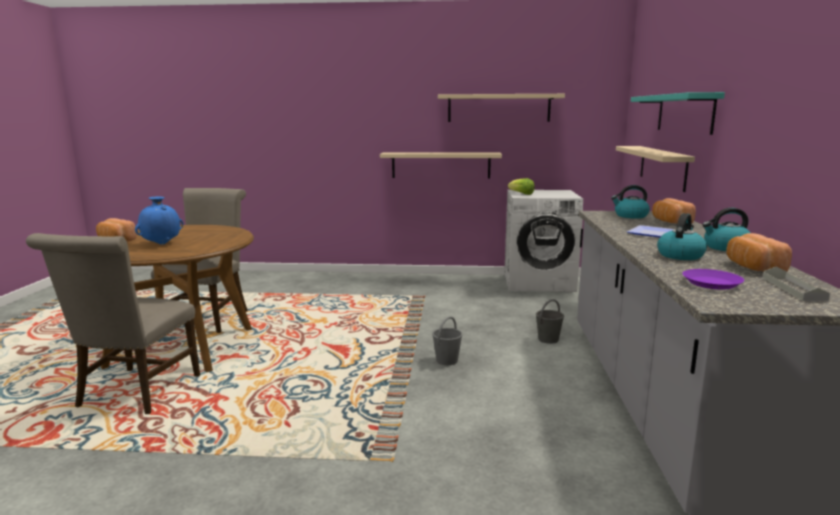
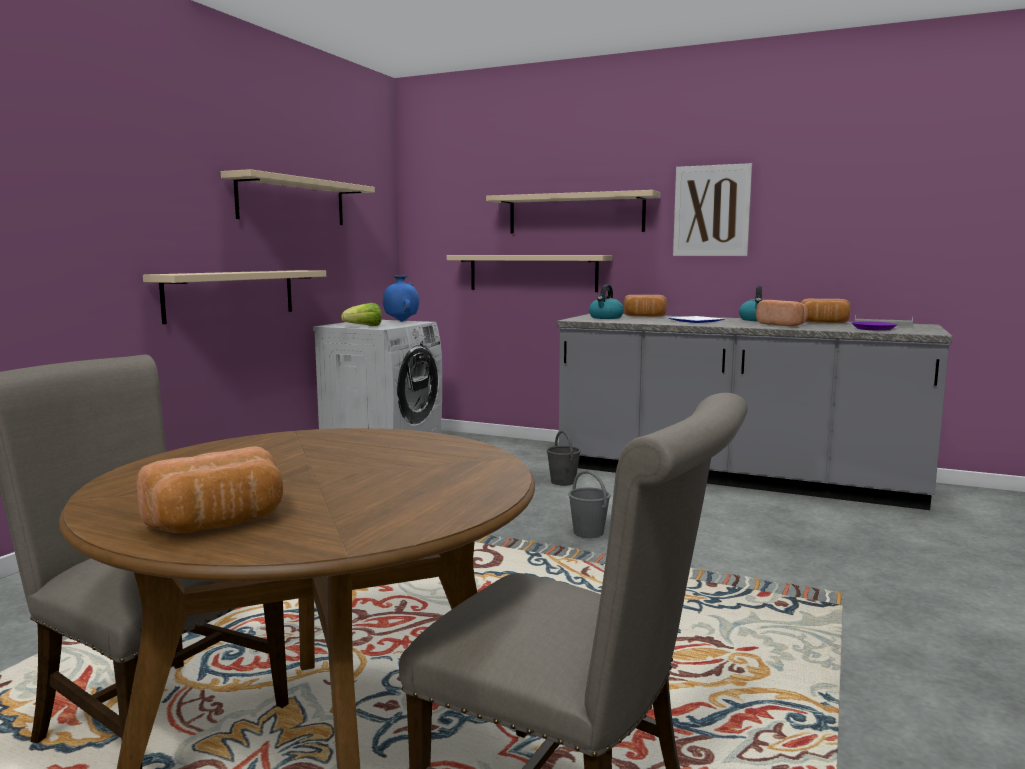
camera: 70 degrees left, 5 degrees down
blue vase [135,197,183,245] -> blue vase moved to [383,276,419,322]
turquoise shelf [631,92,725,135] -> beige shelf [486,190,660,234]
kettle [657,213,707,260] -> bread [756,300,808,327]
none -> picture [673,163,752,256]

